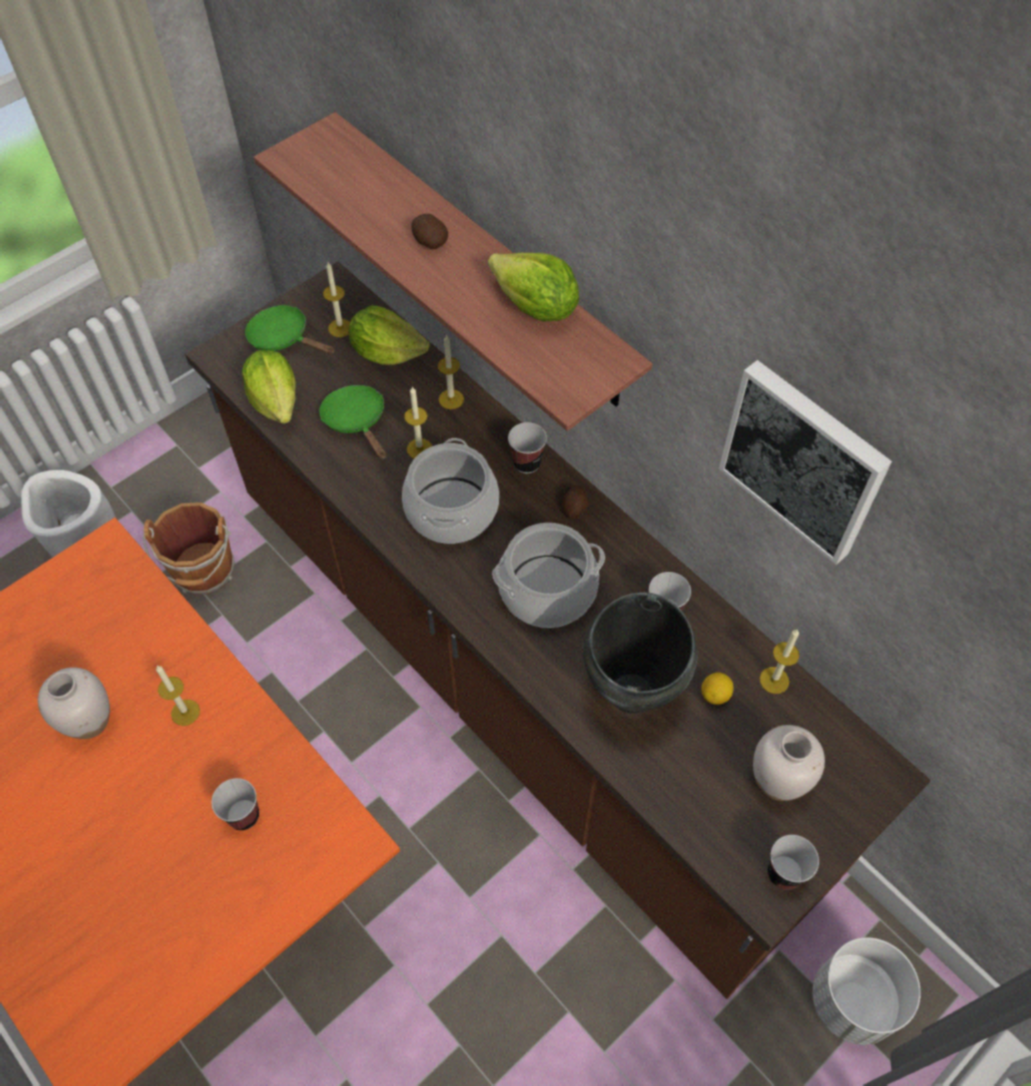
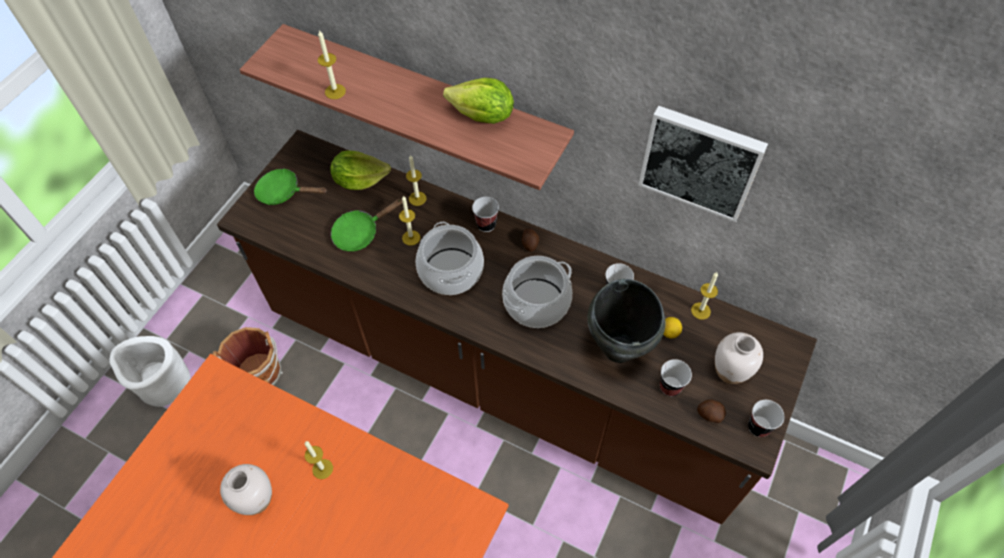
camera: 20 degrees left, 0 degrees up
cup [211,778,259,830] -> cup moved to [660,359,692,397]
lettuce [242,350,296,424] -> none
green frying pan [319,385,386,460] -> green frying pan turned 75 degrees counterclockwise [331,198,403,252]
candle [323,262,350,337] -> candle moved to [318,30,346,99]
potato [411,214,448,249] -> potato moved to [697,399,726,423]
white planter [812,937,921,1045] -> none

